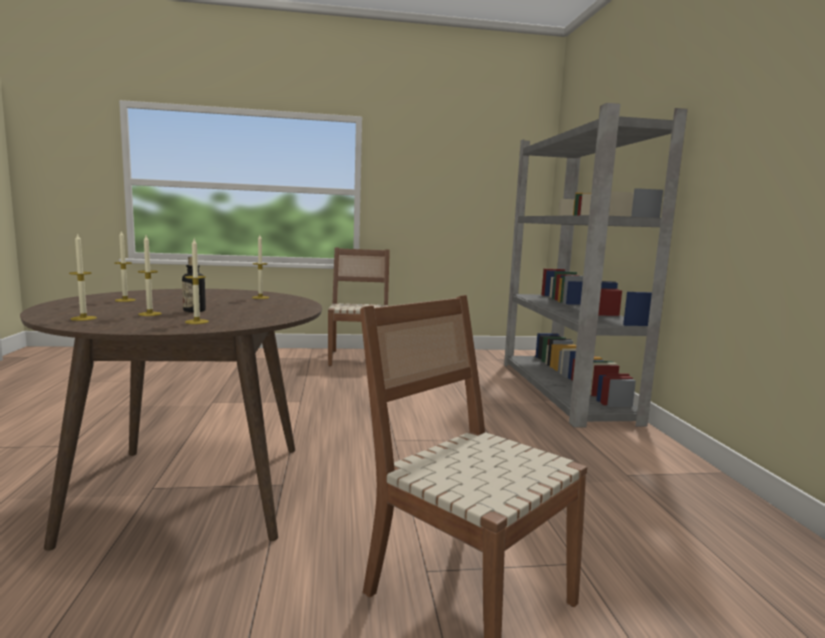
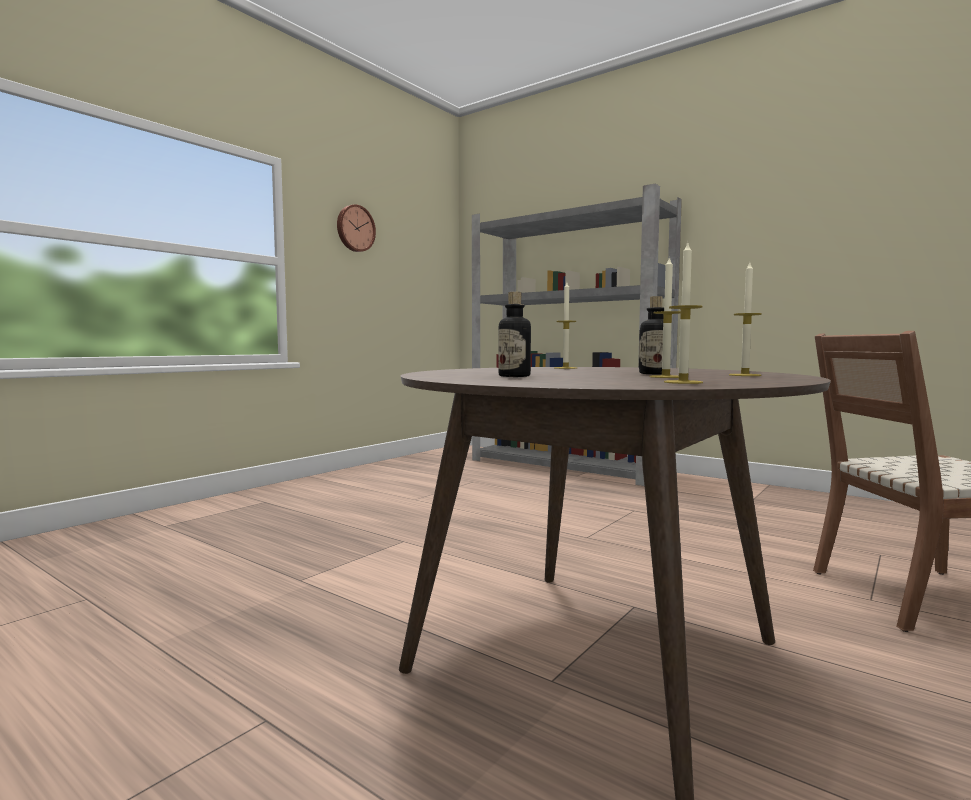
camera: 45 degrees left, 5 degrees down
candle [114,231,136,302] -> bottle [498,292,531,377]
chair [328,247,390,366] -> none
none -> wall clock [337,204,376,252]

